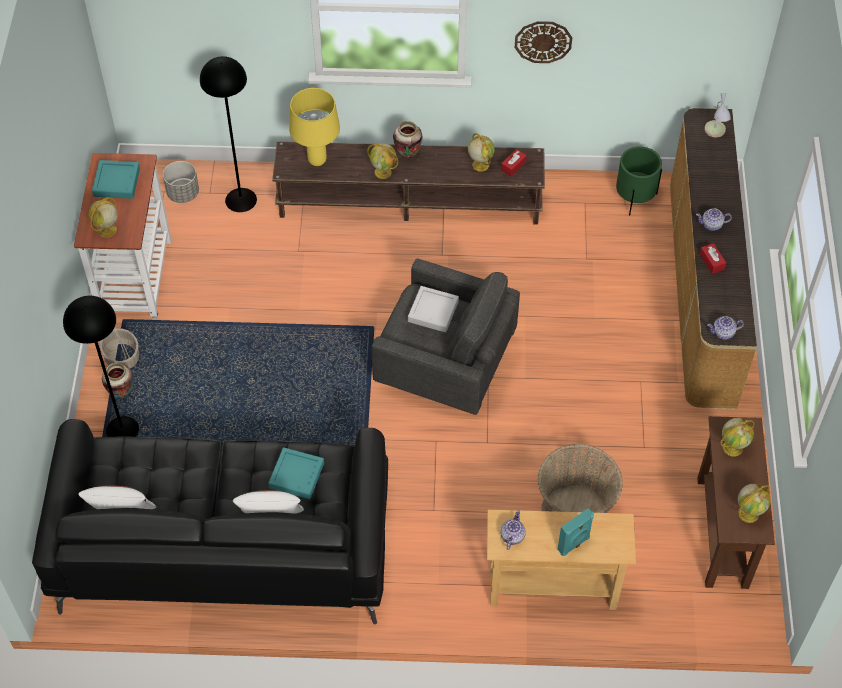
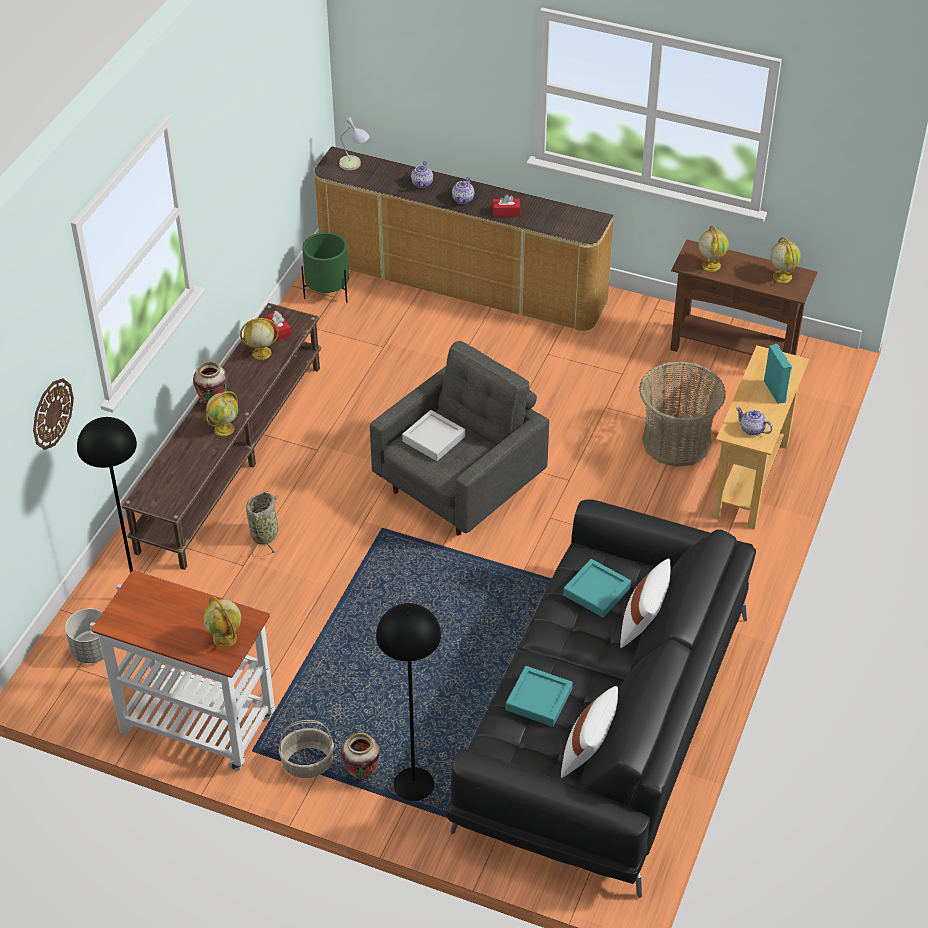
camera: 70 degrees left, 10 degrees down
turquoise tray [92,160,140,199] -> turquoise tray moved to [506,666,573,727]
yellow table lamp [289,88,340,166] -> none
wall clock [515,21,572,63] -> wall clock moved to [33,378,74,450]
teapot [707,316,744,340] -> teapot moved to [411,161,433,188]
none -> basket [246,491,278,557]

